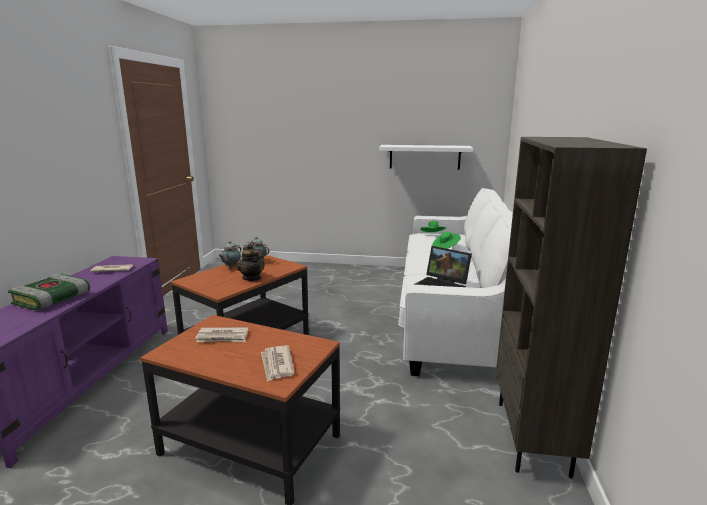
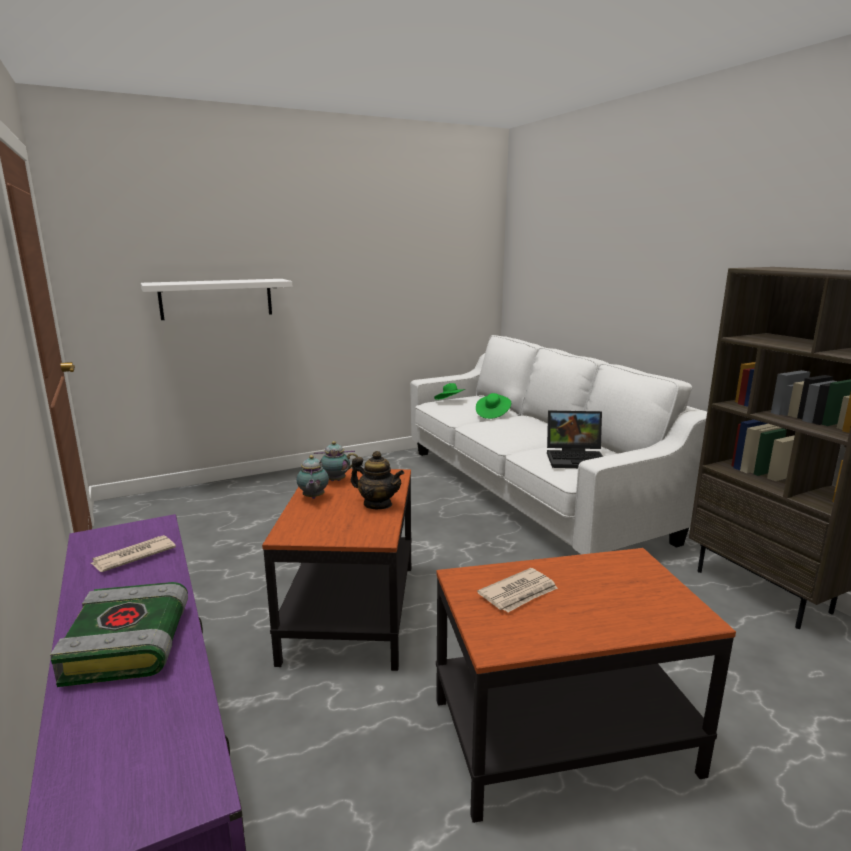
camera: 35 degrees left, 0 degrees up
newspaper [261,345,294,381] -> none
white shelf [379,145,473,170] -> white shelf moved to [141,279,292,320]

